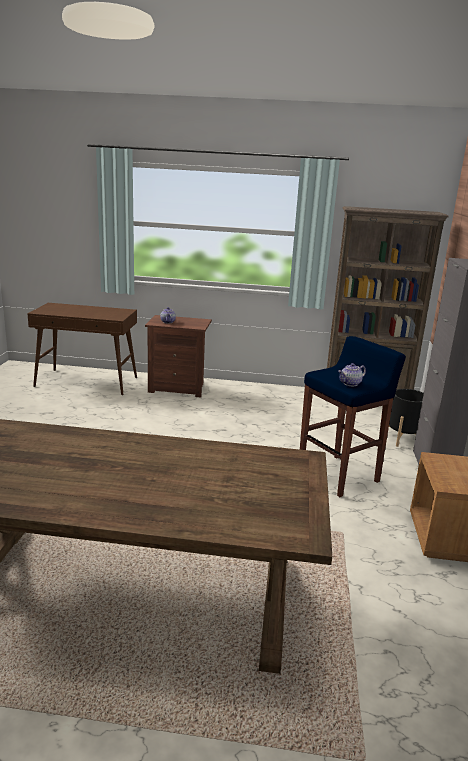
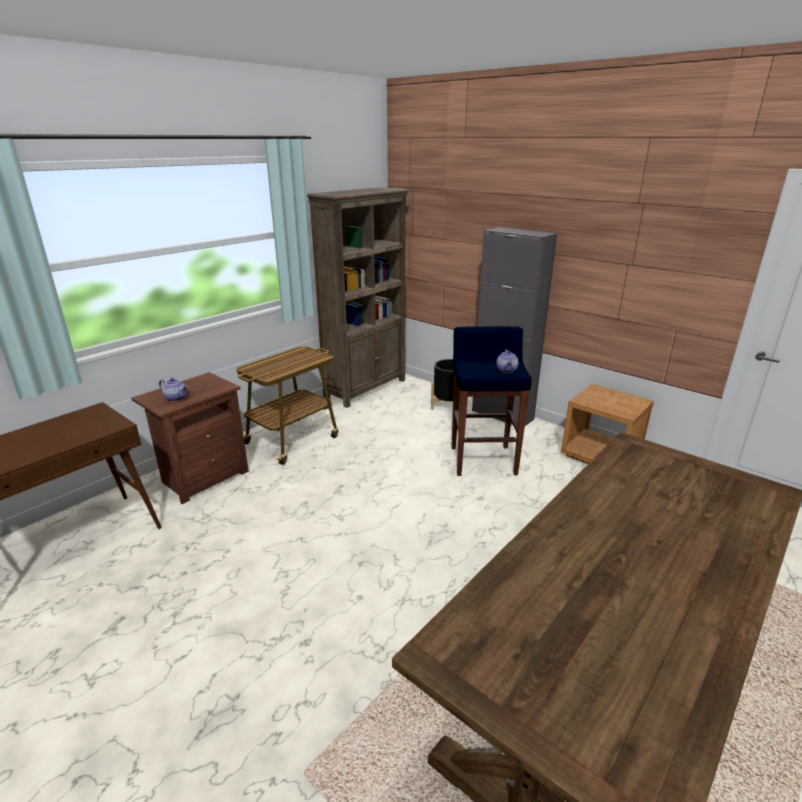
camera: 55 degrees left, 5 degrees up
none -> cart [236,346,338,465]

